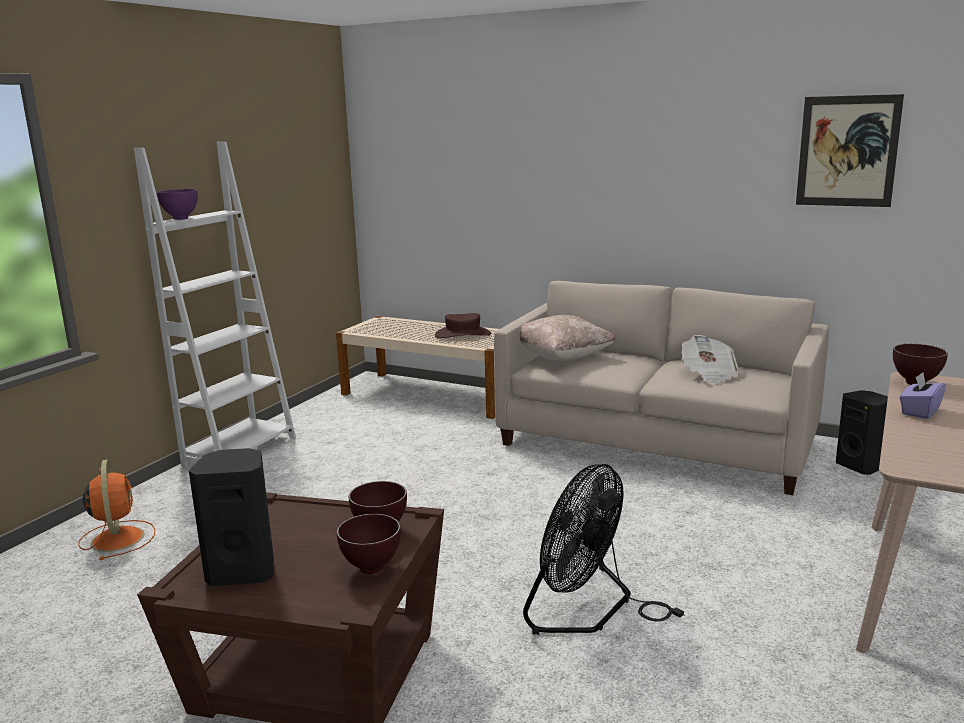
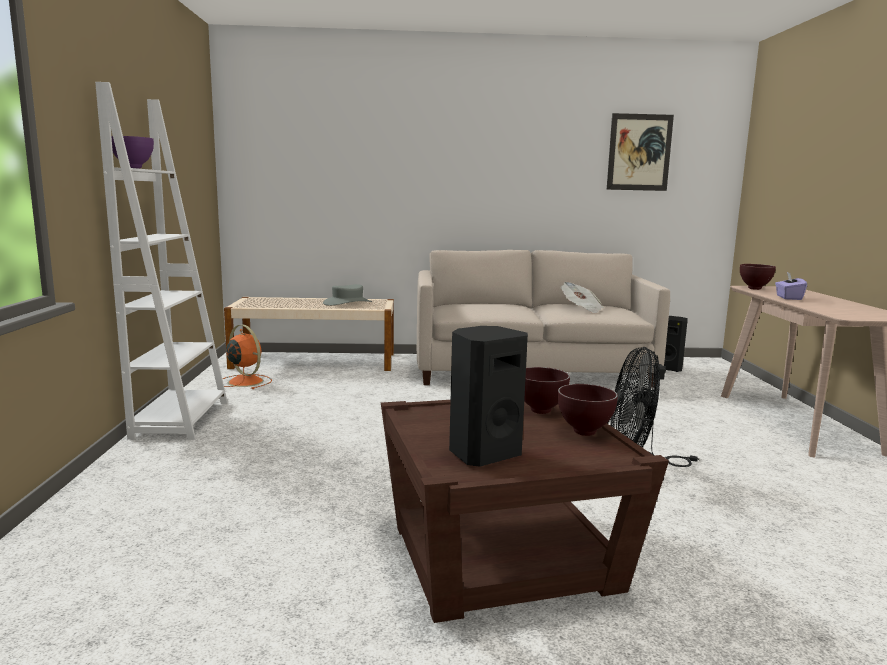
camera: 30 degrees left, 5 degrees down
orange fan [78,459,155,560] -> orange fan moved to [223,325,272,389]
brown hat [435,313,491,338] -> grey hat [323,284,372,306]
beige pillow [520,315,616,361] -> none

